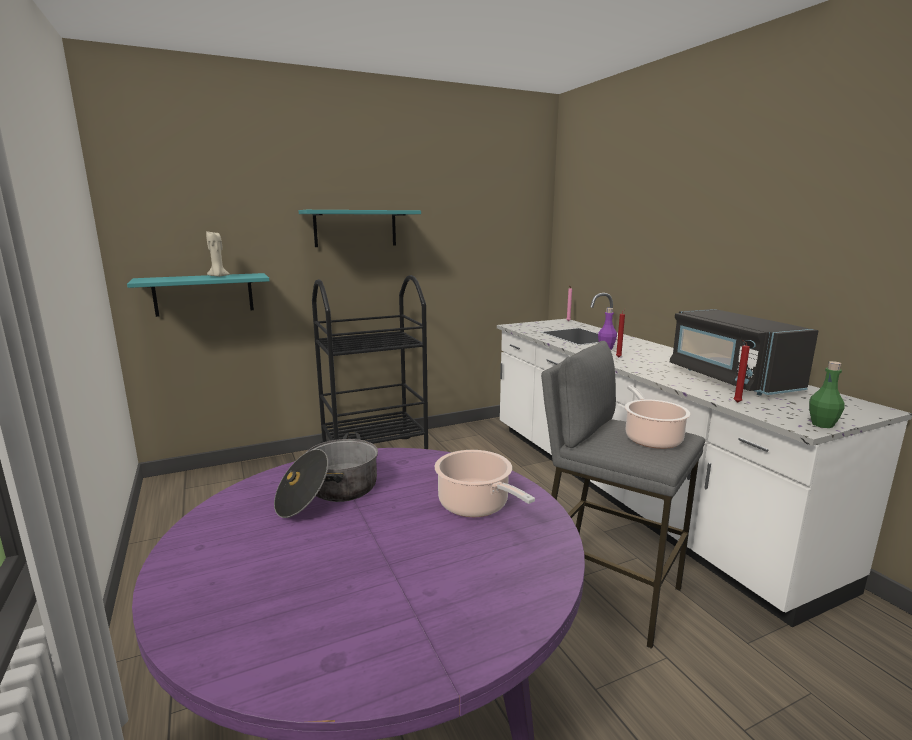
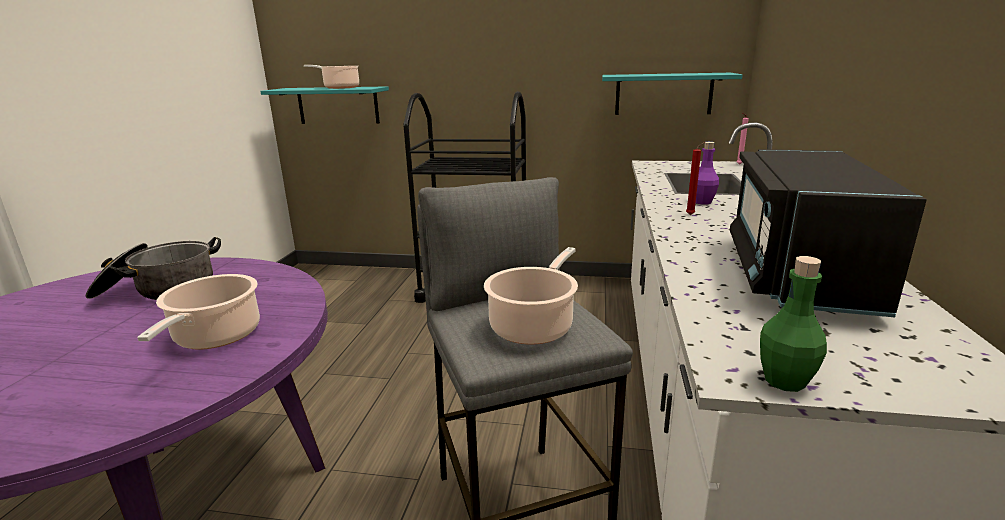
camera: 35 degrees right, 5 degrees up
beige candle [206,231,230,277] -> cooking pot [304,65,359,89]
turquoise shelf [299,210,421,247] -> turquoise shelf moved to [602,73,743,115]
red candle [733,340,750,403] -> none

